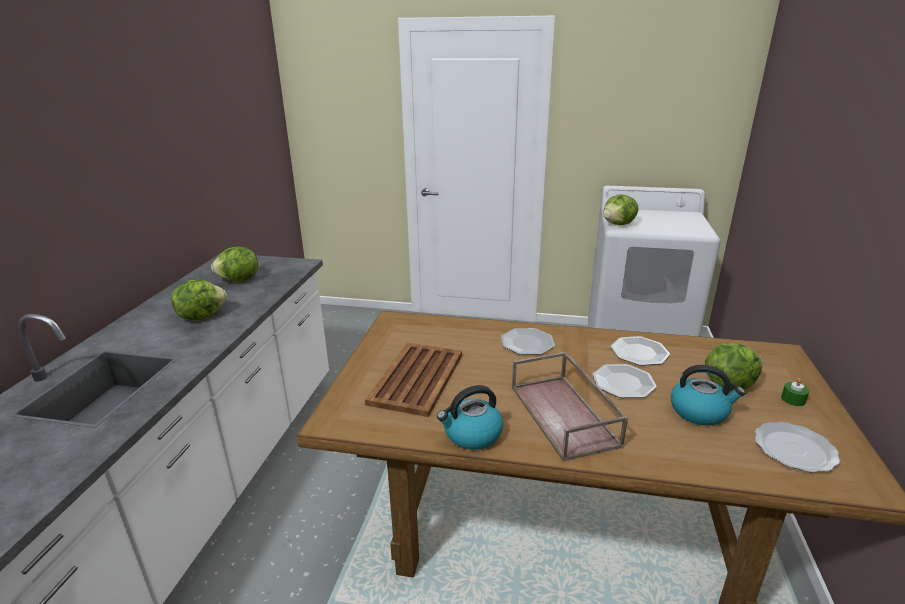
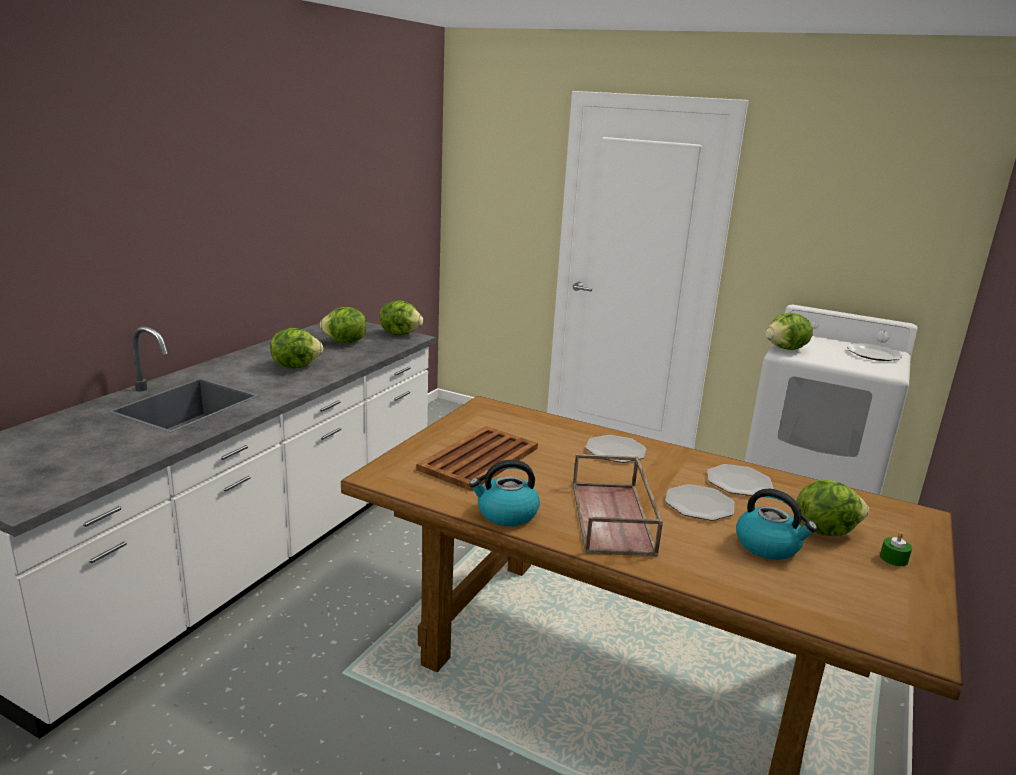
camera: 15 degrees right, 5 degrees down
plate [755,422,840,473] -> plate moved to [847,343,903,361]
none -> lettuce [380,300,423,335]

